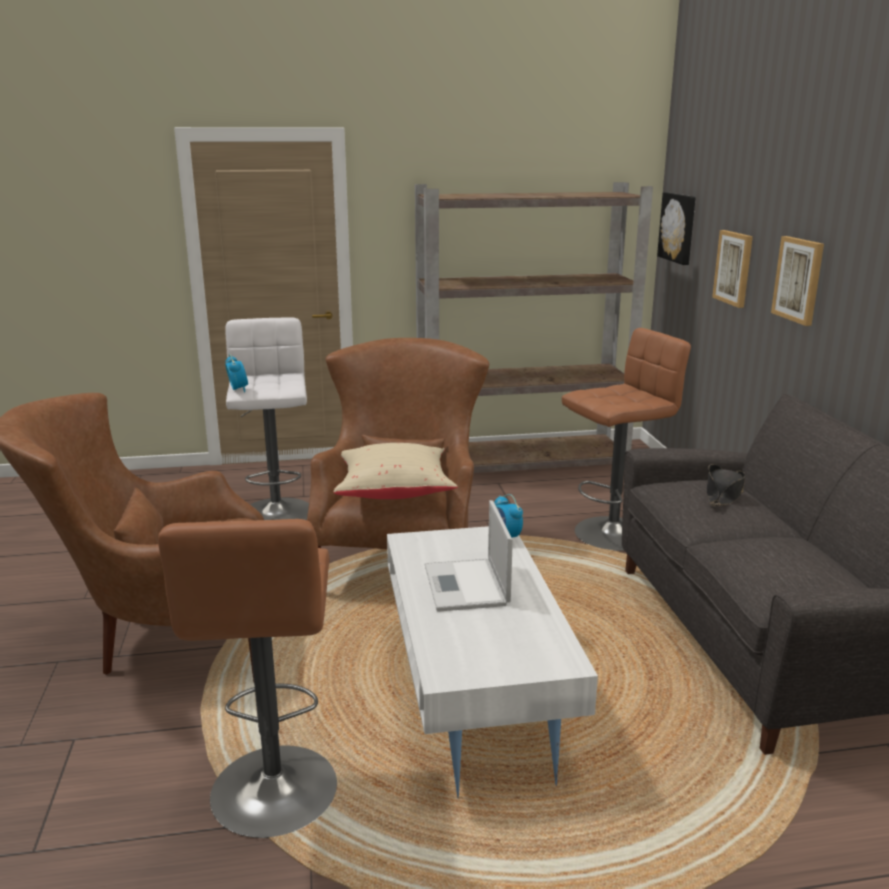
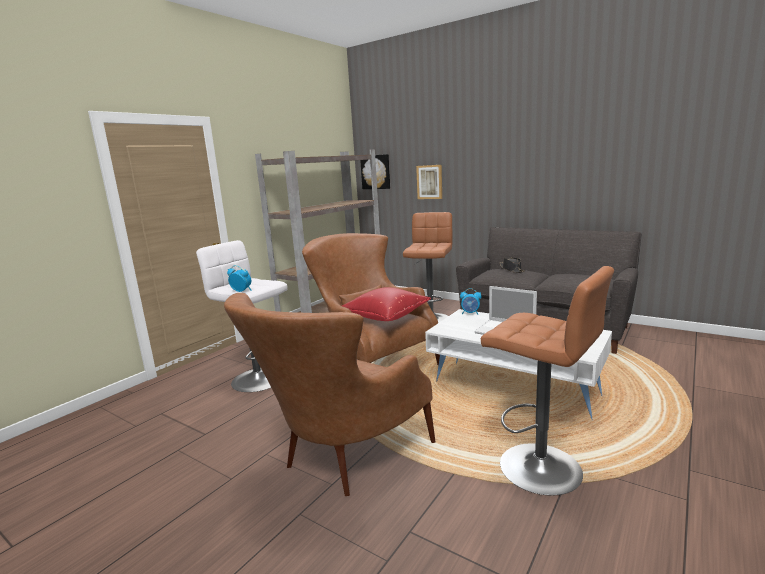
camera: 45 degrees left, 5 degrees down
beige pillow [334,443,458,499] -> red pillow [342,287,431,321]
picture [771,236,824,326] -> none

